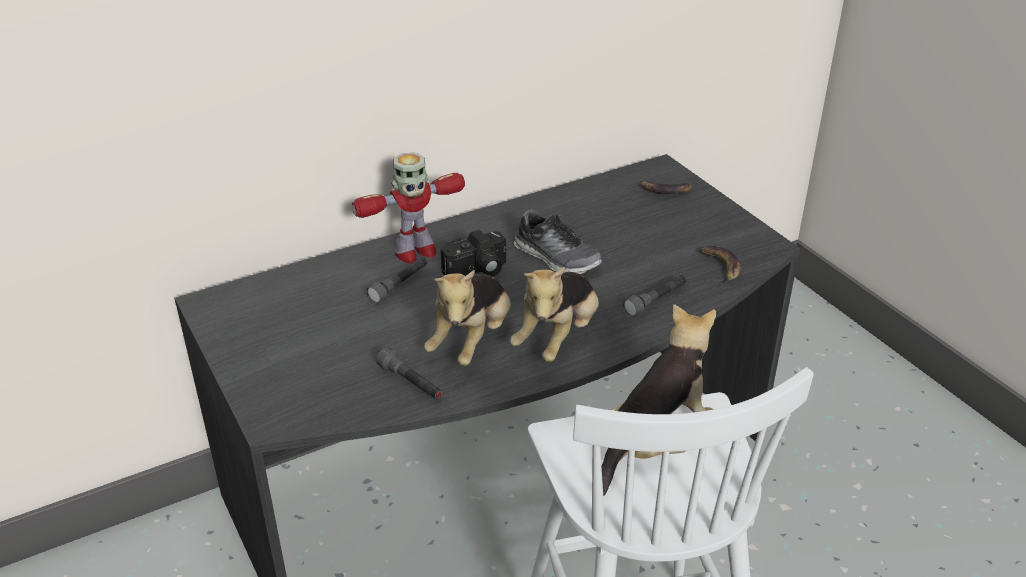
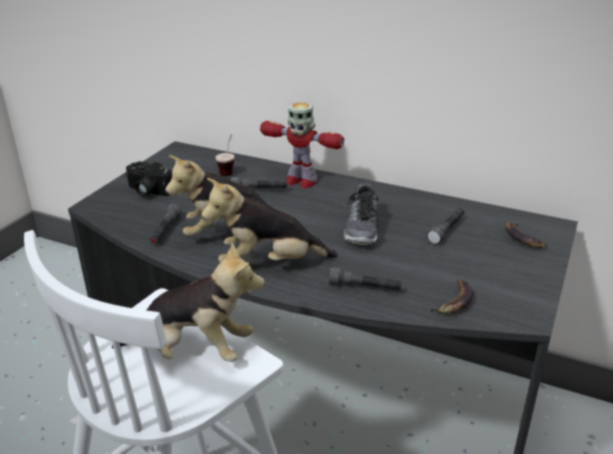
camera: 55 degrees right, 5 degrees down
camera [441,230,507,276] -> camera moved to [125,161,172,196]
none -> cup [215,135,235,176]
none -> grey flashlight [427,208,465,245]

